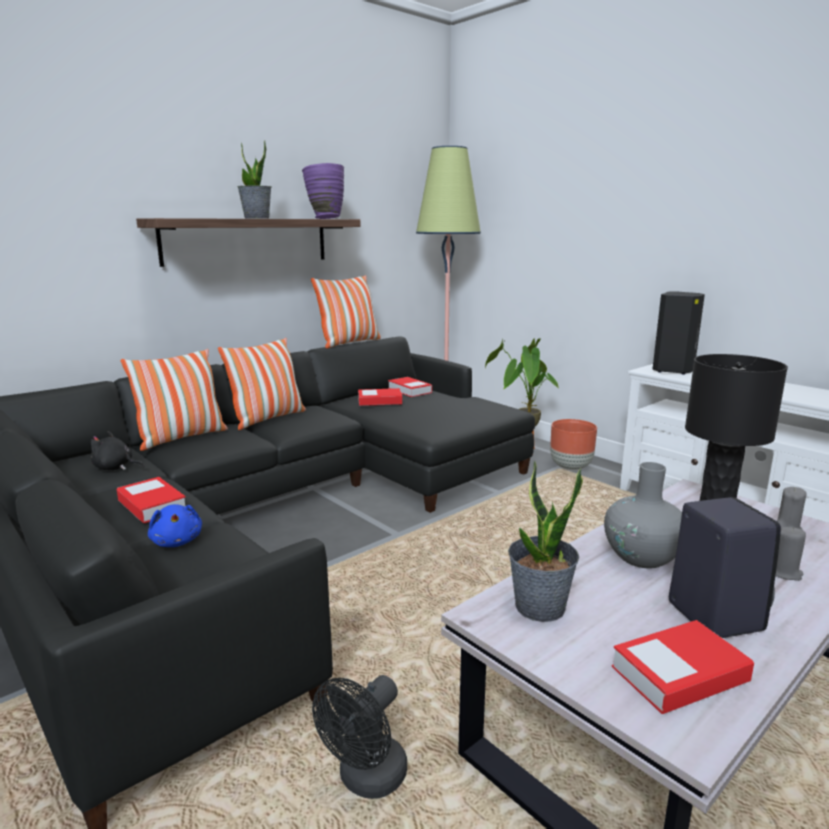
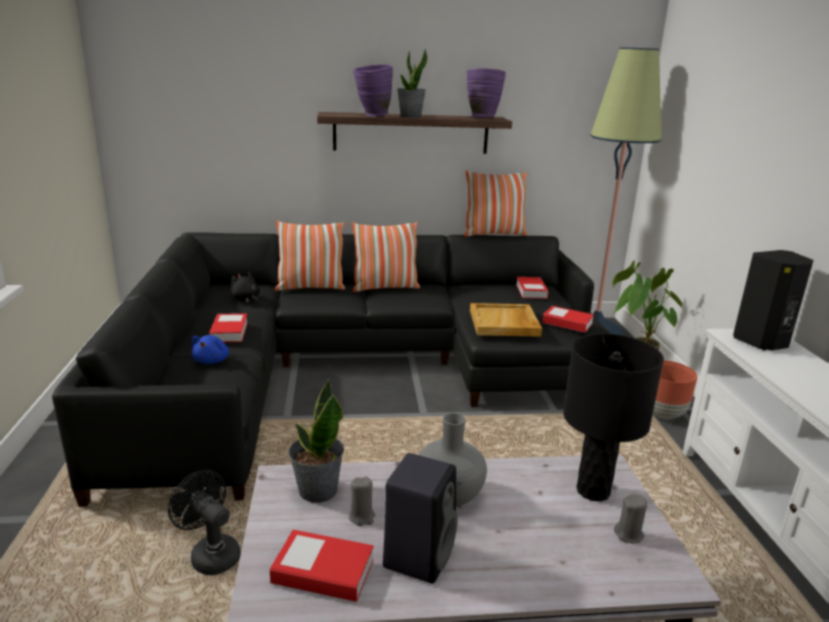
camera: 35 degrees right, 5 degrees up
black fan [312,675,407,799] -> black fan turned 60 degrees clockwise [168,470,241,575]
book [358,388,402,406] -> book moved to [542,306,594,333]
grey candle [775,527,806,581] -> grey candle moved to [349,477,375,526]
none -> purple vase [353,64,393,116]
none -> beige tray [470,303,542,337]

